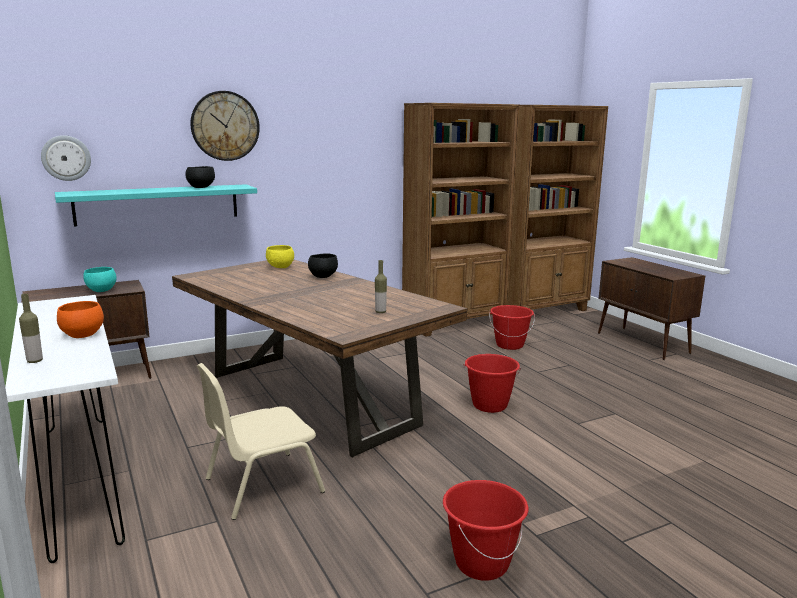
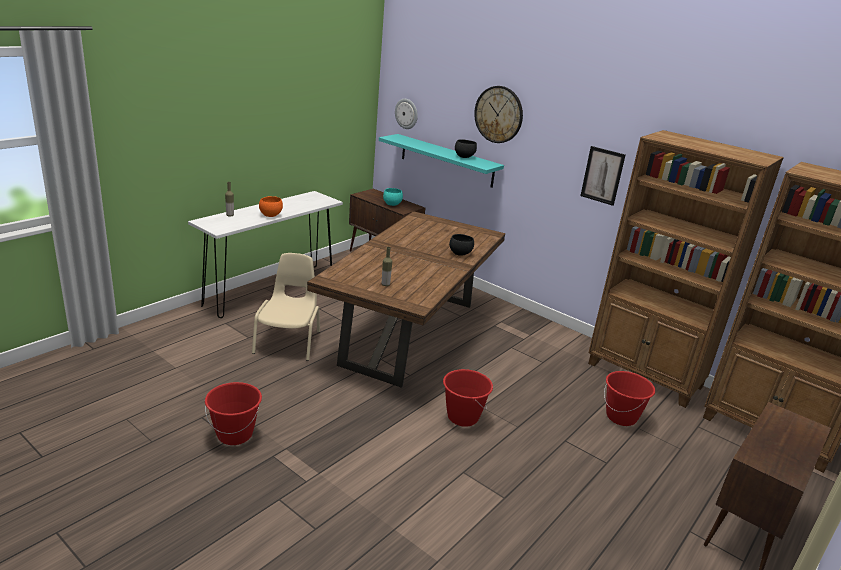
camera: 65 degrees right, 10 degrees up
beige chair [197,363,325,520] -> beige chair turned 60 degrees clockwise [252,253,320,361]
yellow bowl [266,245,294,268] -> none
none -> picture [580,146,625,206]

